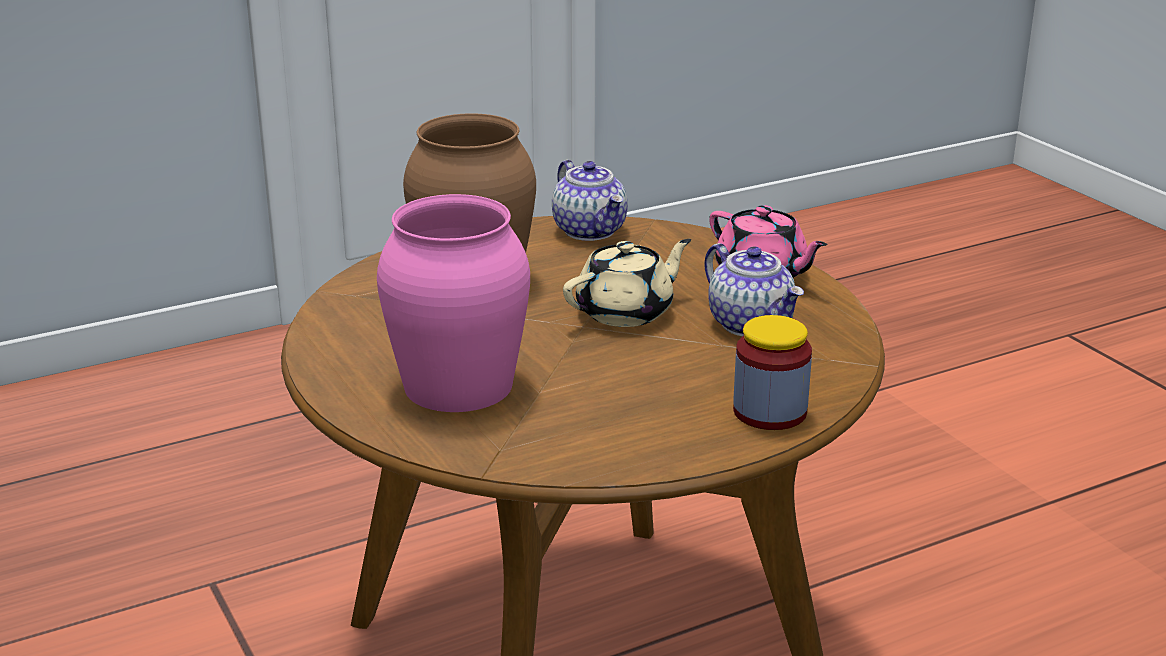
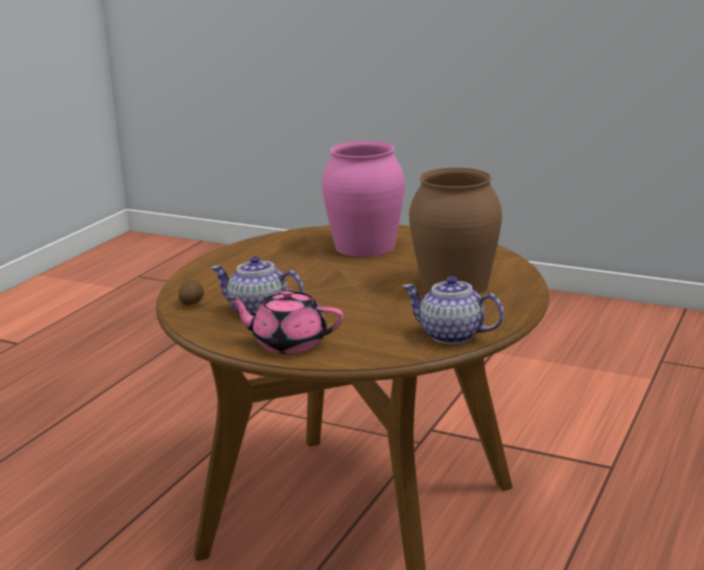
camera: 145 degrees right, 5 degrees down
beige teapot [563,239,691,327] -> none
jar [733,315,812,430] -> none
none -> potato [179,280,204,305]

